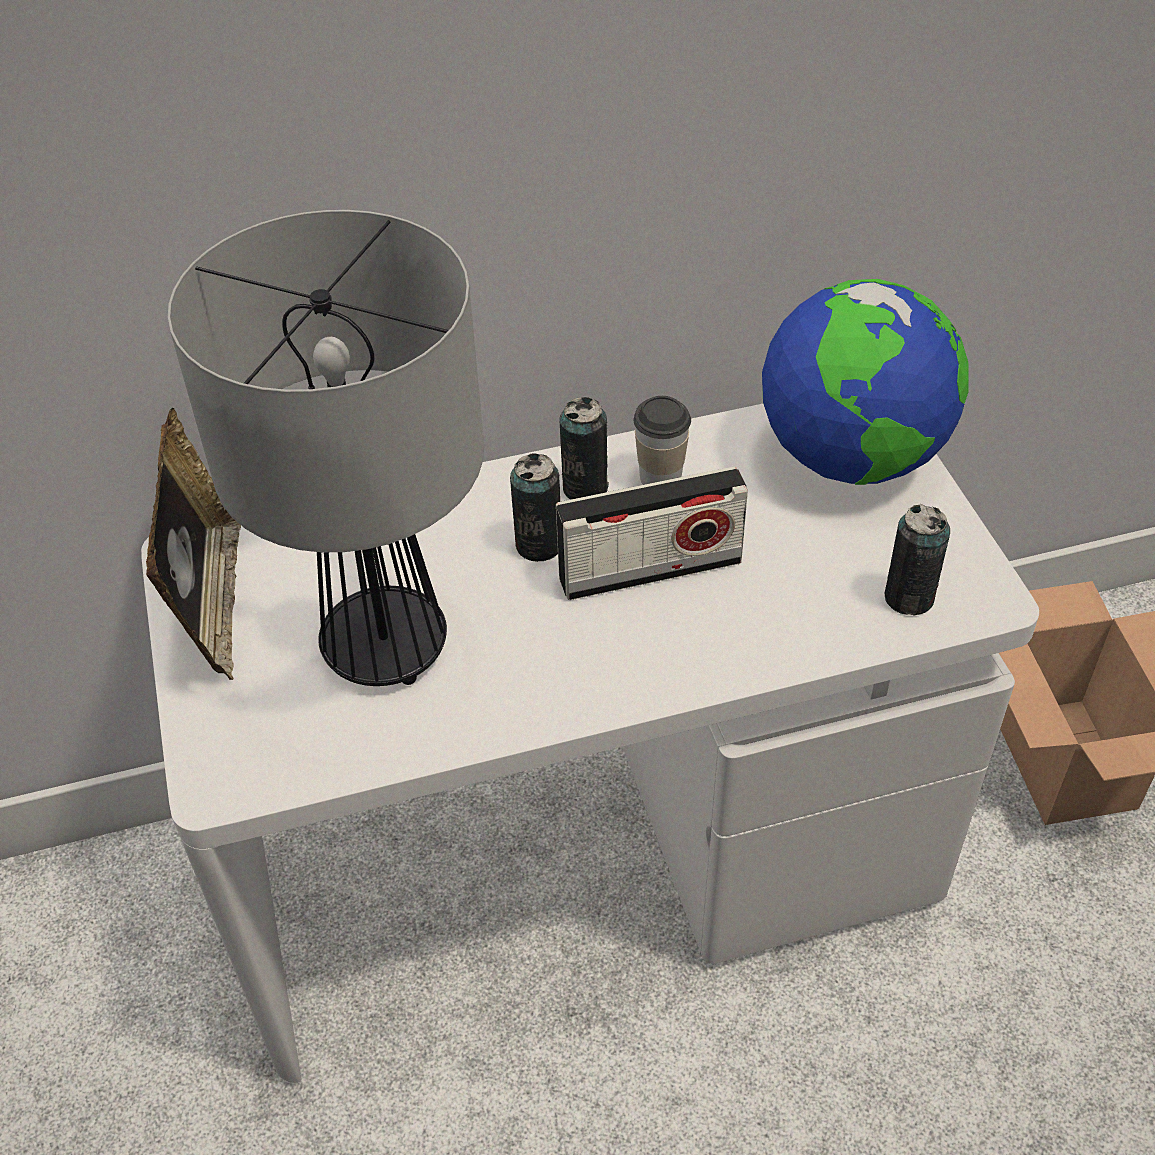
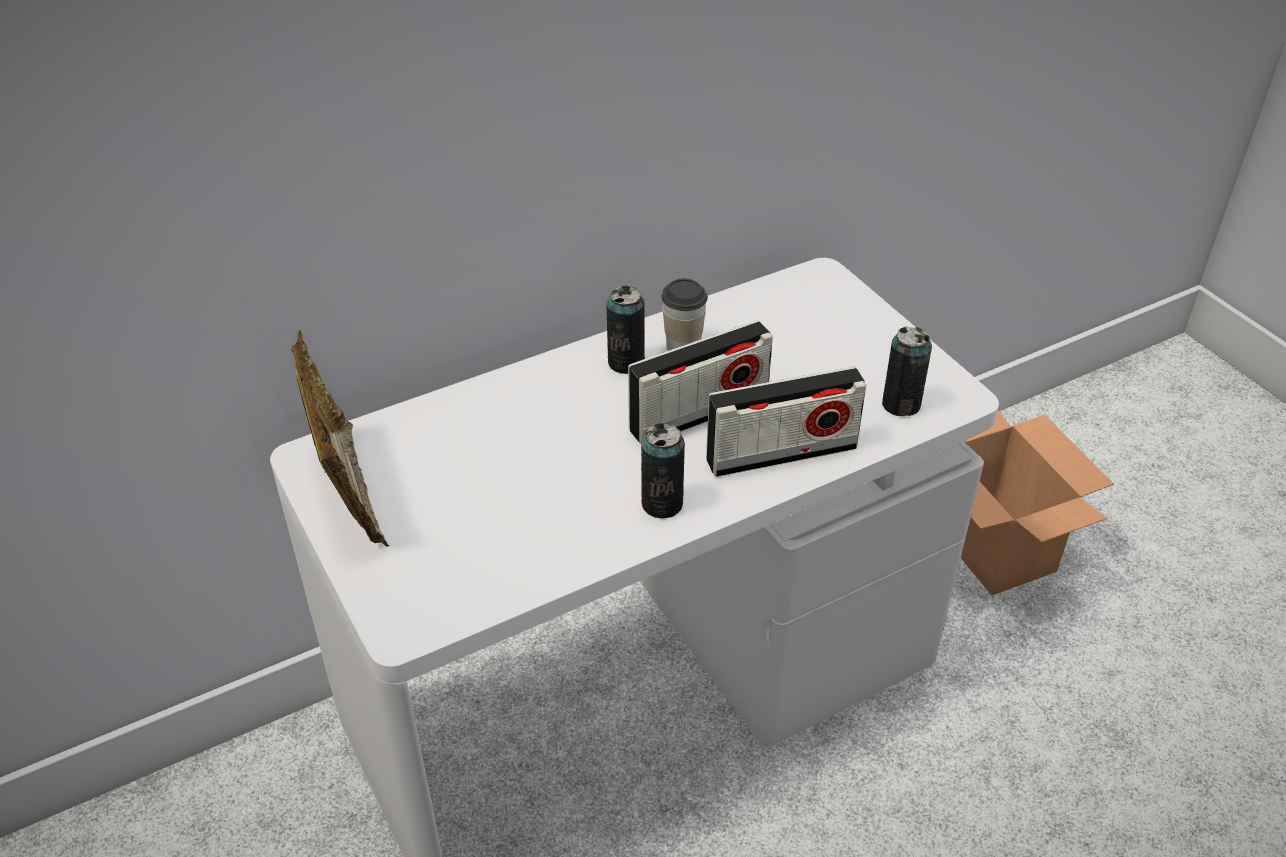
camera: 15 degrees left, 5 degrees down
table lamp [168,210,484,686] -> none
can [510,453,560,562] -> can moved to [641,423,685,519]
globe [762,279,969,485] -> none
none -> radio [706,366,866,477]

